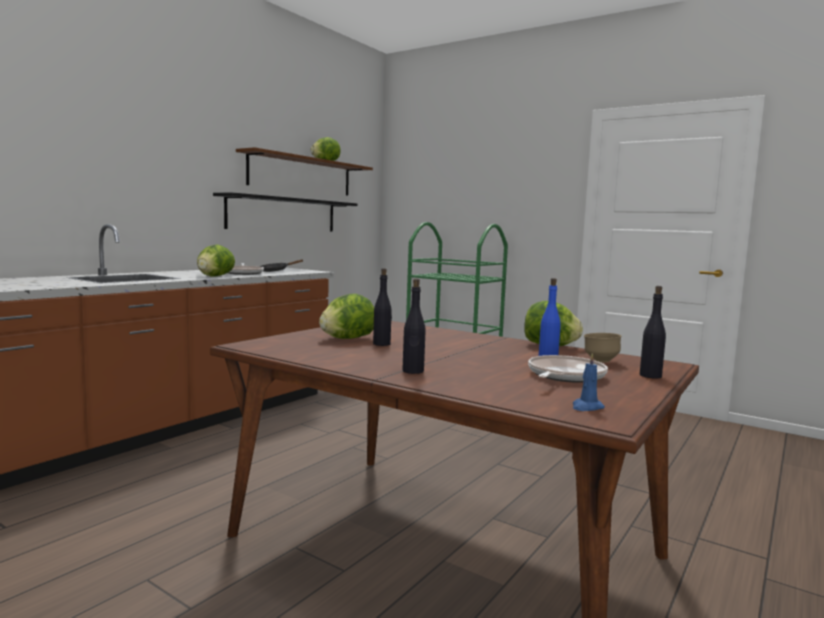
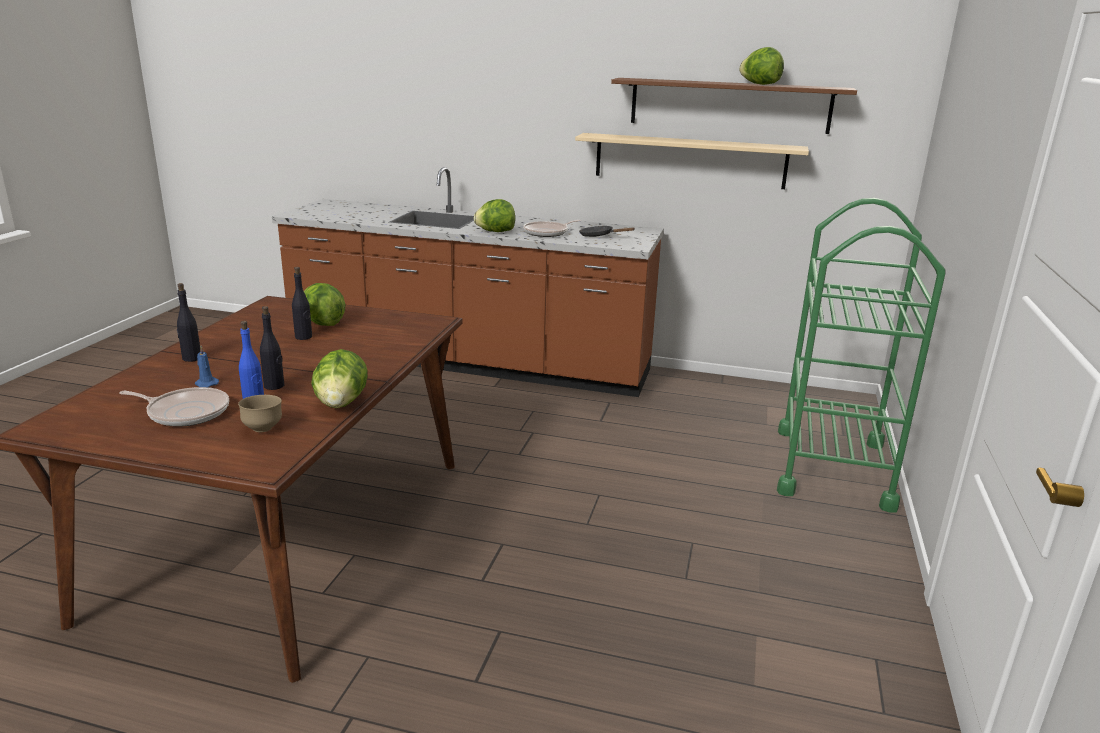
camera: 70 degrees right, 15 degrees up
black shelf [213,192,358,232] -> beige shelf [575,133,809,189]
blue candle [573,353,605,411] -> blue candle moved to [195,346,219,387]
black bottle [640,286,666,379] -> black bottle moved to [260,306,284,390]

